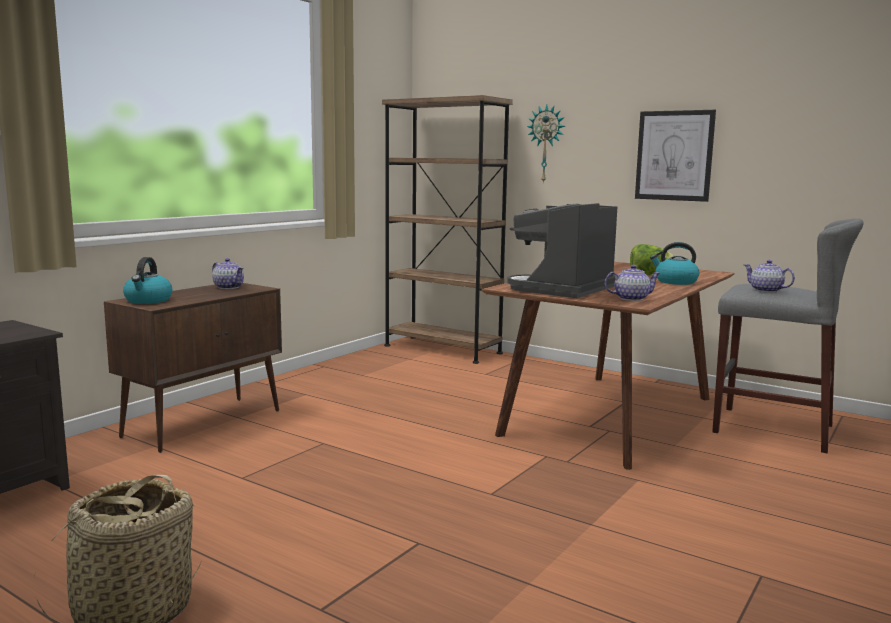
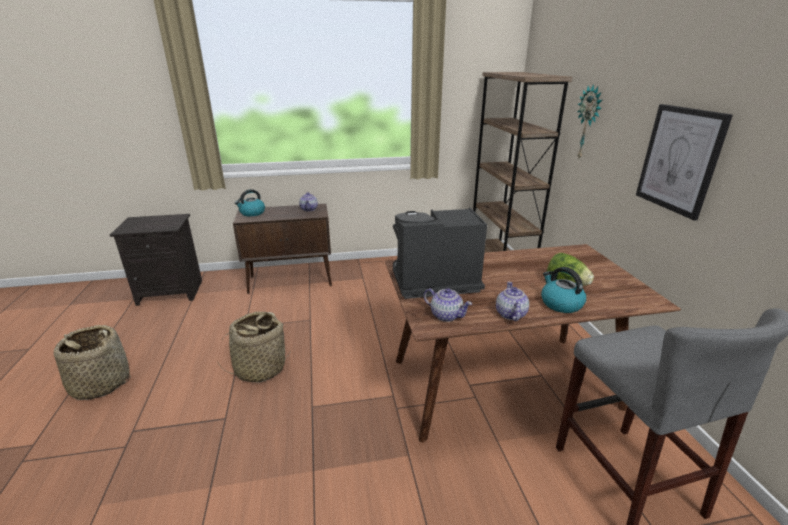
camera: 45 degrees right, 15 degrees up
teapot [744,260,795,292] -> teapot moved to [496,282,529,321]
none -> basket [217,312,291,382]

